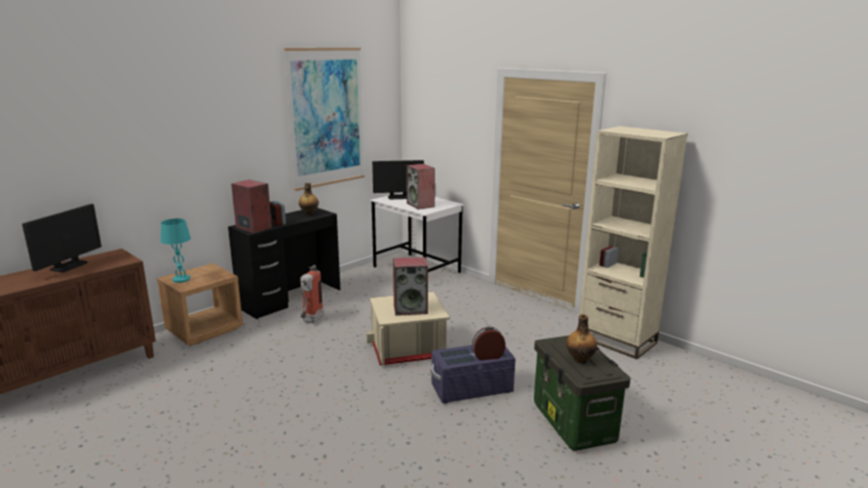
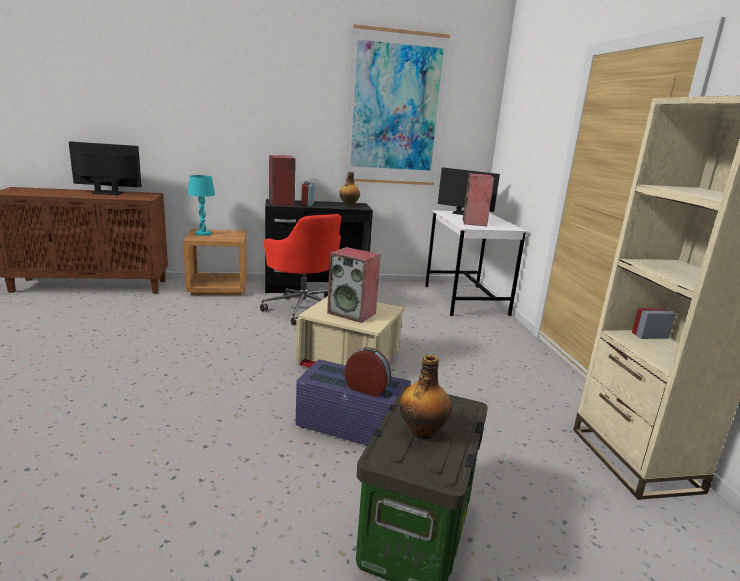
camera: 35 degrees right, 0 degrees up
monitor [22,204,102,272] -> monitor turned 150 degrees counterclockwise [69,141,142,195]
fire extinguisher [300,265,324,323] -> red office chair [260,214,342,325]

